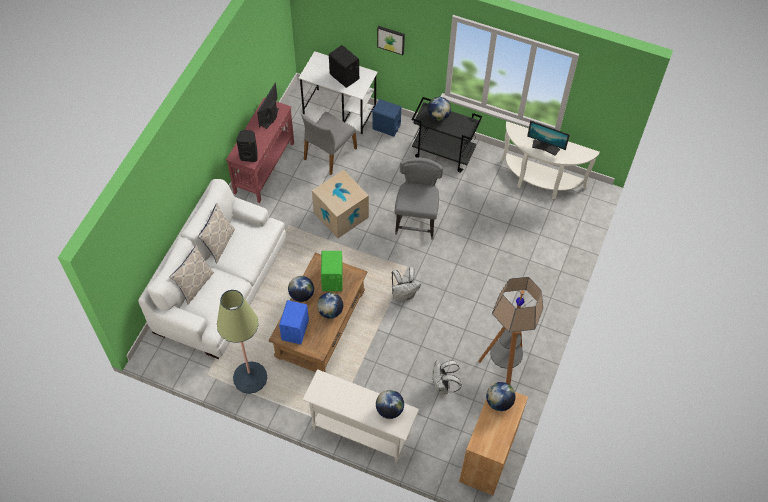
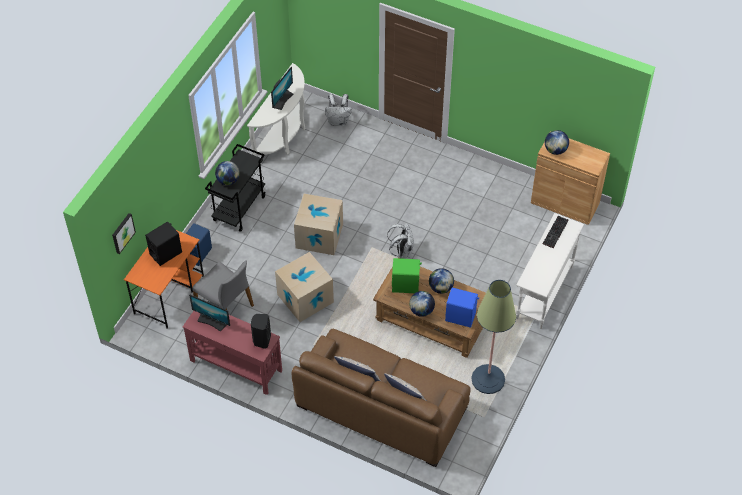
camera: 85 degrees left, 5 degrees down
white sofa [138,179,286,359] -> brown sofa [292,329,471,467]
white desk [299,51,378,134] -> orange desk [124,230,204,328]
globe [376,390,404,419] -> keyboard [543,216,569,248]
picture [377,26,405,55] -> picture moved to [112,213,136,254]
grey chair [395,157,443,240] -> cardboard box [294,194,343,255]
white backpack [432,360,462,395] -> white backpack moved to [325,94,352,126]
floor lamp [478,277,543,385] -> none

